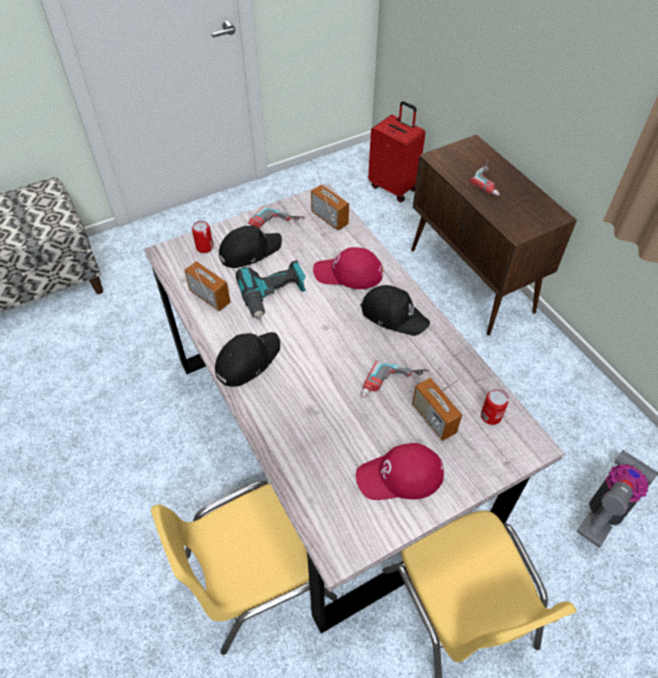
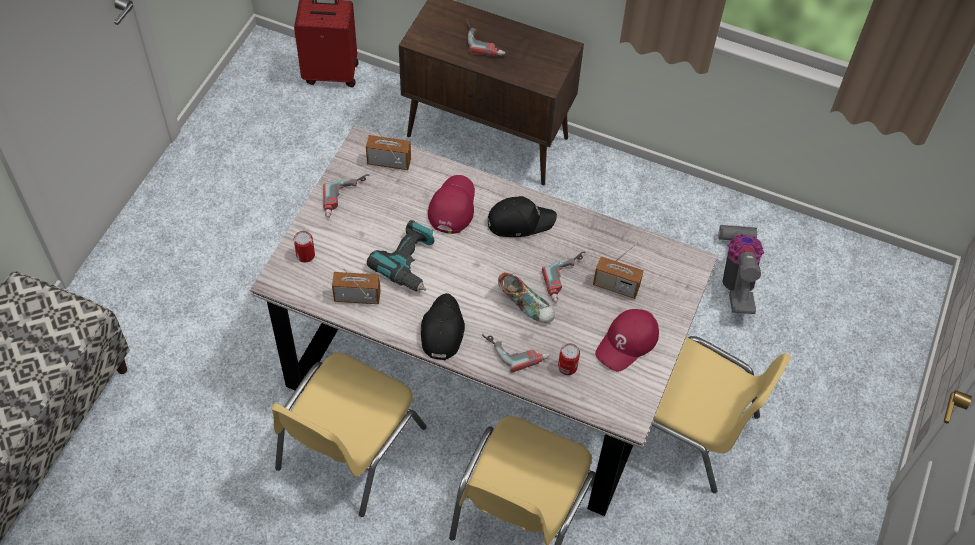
camera: 40 degrees left, 5 degrees up
black cap [219,226,282,268] -> none
red cap [313,247,383,289] -> red cap turned 135 degrees clockwise [428,175,475,234]
can [481,389,509,425] -> can moved to [558,343,580,375]
none -> yellow chair [271,353,427,517]
none -> power drill [482,334,550,373]
none -> shoe [498,272,555,323]

